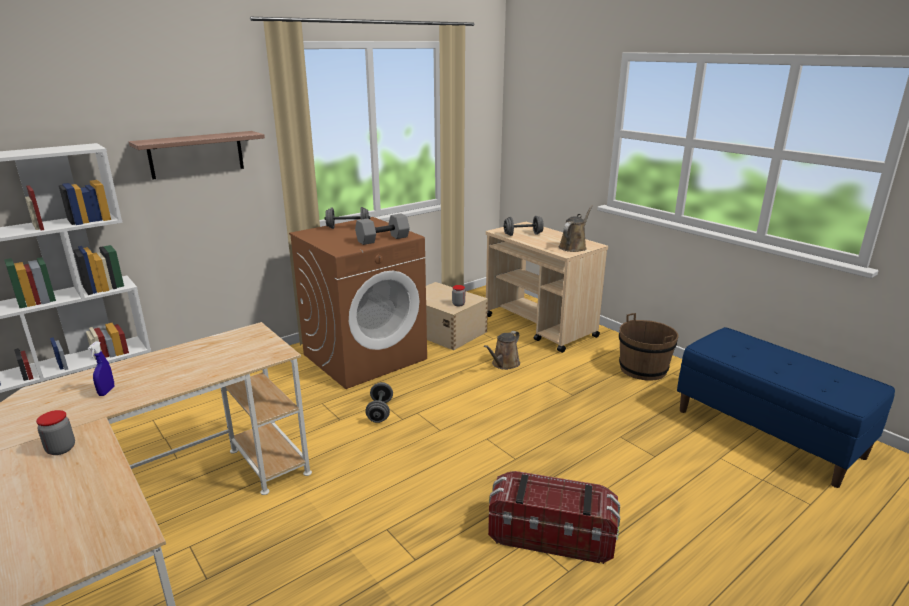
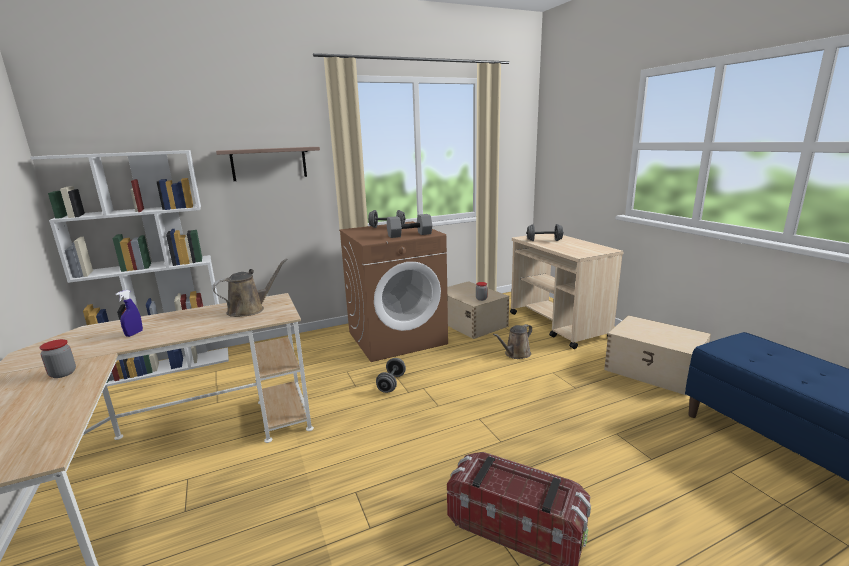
camera: 15 degrees right, 5 degrees down
brown watering can [559,205,593,252] -> brown watering can moved to [212,258,288,317]
brown bucket [619,313,679,381] -> beige storage box [604,315,711,396]

